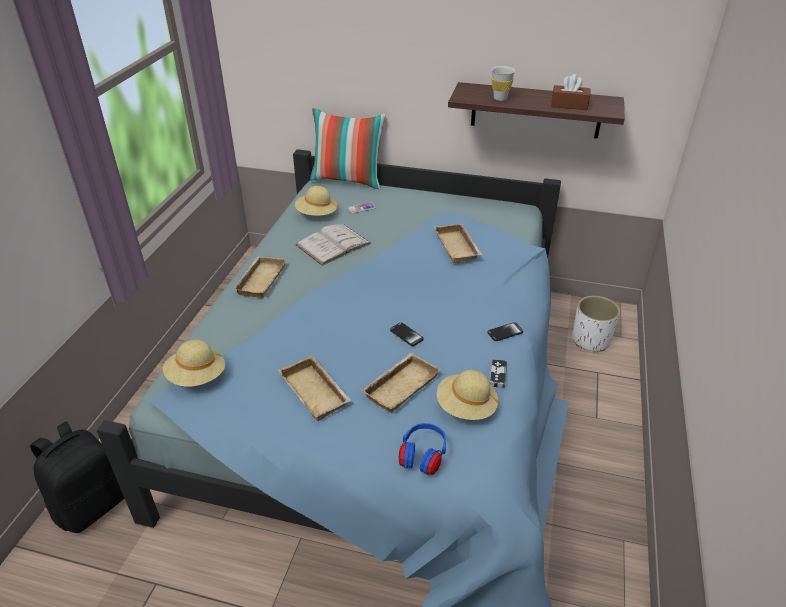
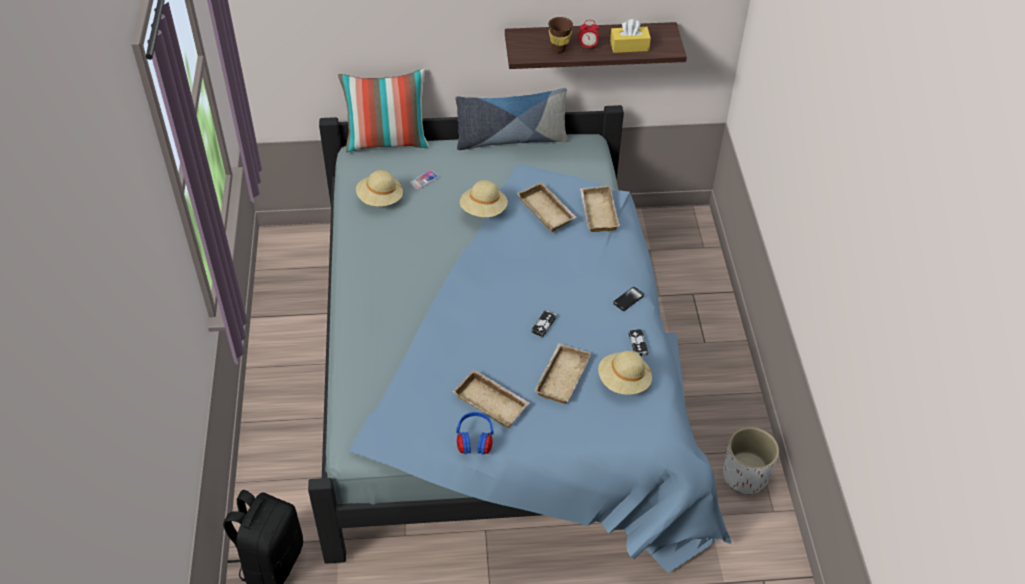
camera: 20 degrees left, 10 degrees up
beige hat [163,339,225,387] -> beige hat moved to [460,180,508,217]
beige tray [233,256,287,298] -> beige tray moved to [580,186,620,232]
white book [296,224,371,266] -> none
phone [390,323,423,346] -> game controller [531,310,556,337]
blue headphones [399,423,446,475] -> blue headphones moved to [456,412,494,455]
white cup [491,66,515,101] -> brown cup [548,17,573,53]
brown tissue box [551,74,591,110] -> yellow tissue box [610,19,651,53]
white planter [572,296,620,352] -> white planter moved to [723,427,779,494]
none -> pillow [455,88,568,150]
none -> alarm clock [578,20,599,50]

